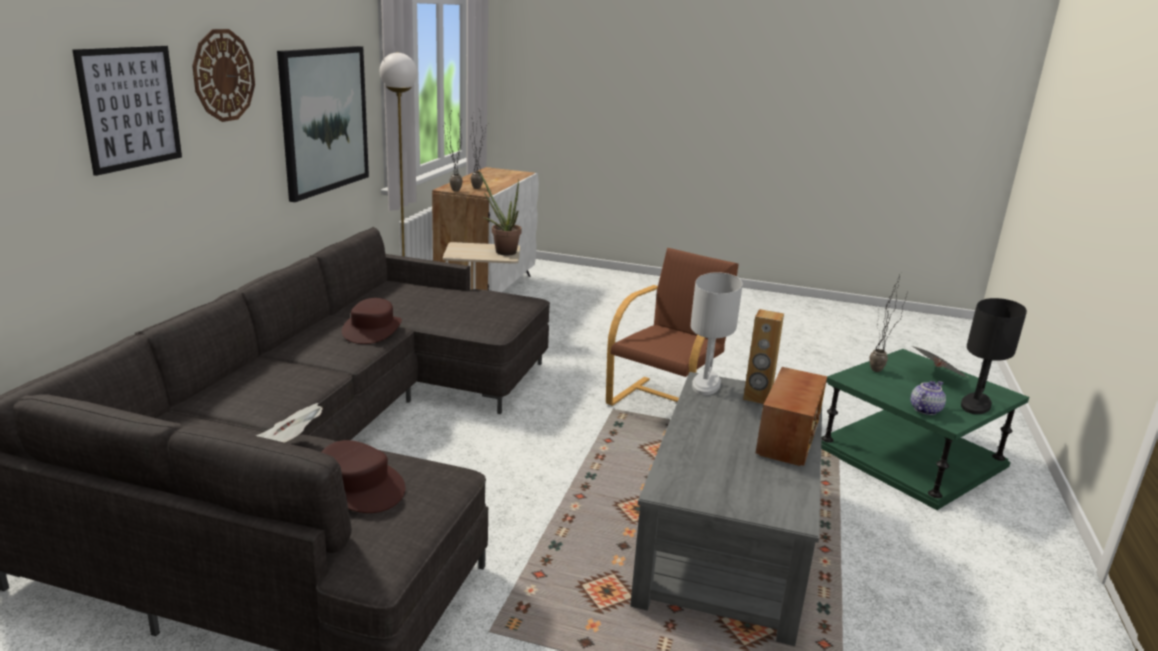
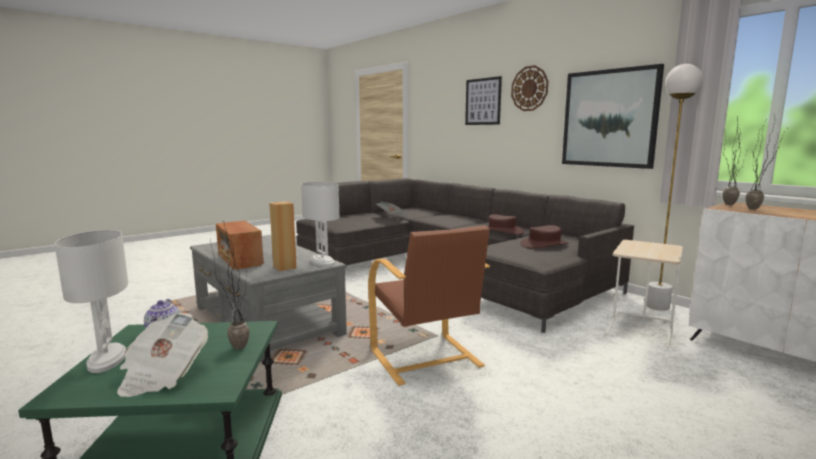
camera: 125 degrees right, 10 degrees down
brown hat [322,440,405,513] -> brown hat moved to [520,225,569,248]
potted plant [479,172,522,255] -> none
black table lamp [961,298,1027,414] -> white table lamp [55,230,128,373]

